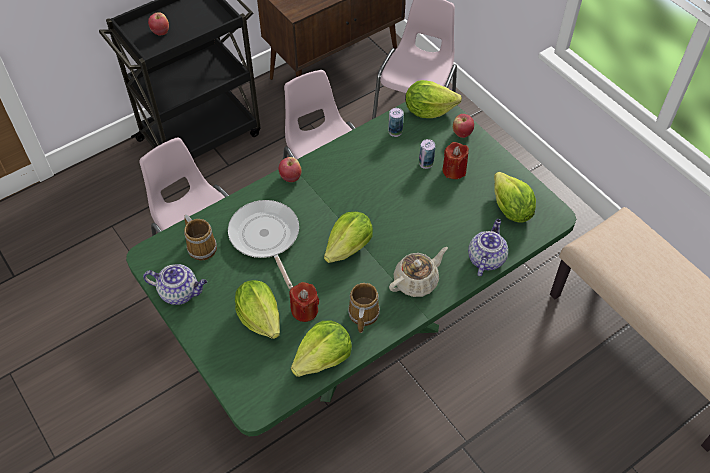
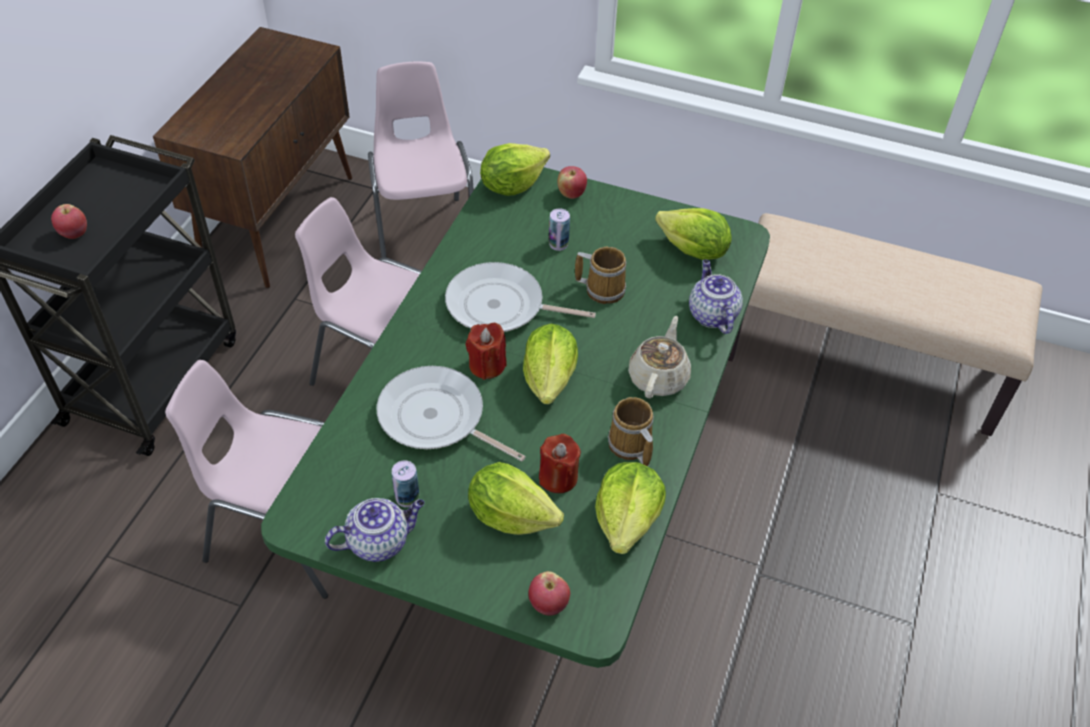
camera: 35 degrees left, 5 degrees down
mug [184,215,217,261] -> mug moved to [575,247,627,304]
apple [279,157,301,182] -> apple moved to [528,571,570,615]
can [388,108,404,137] -> can moved to [391,461,419,507]
red candle [442,142,469,179] -> red candle moved to [466,323,507,380]
none -> frying pan [445,262,596,332]

